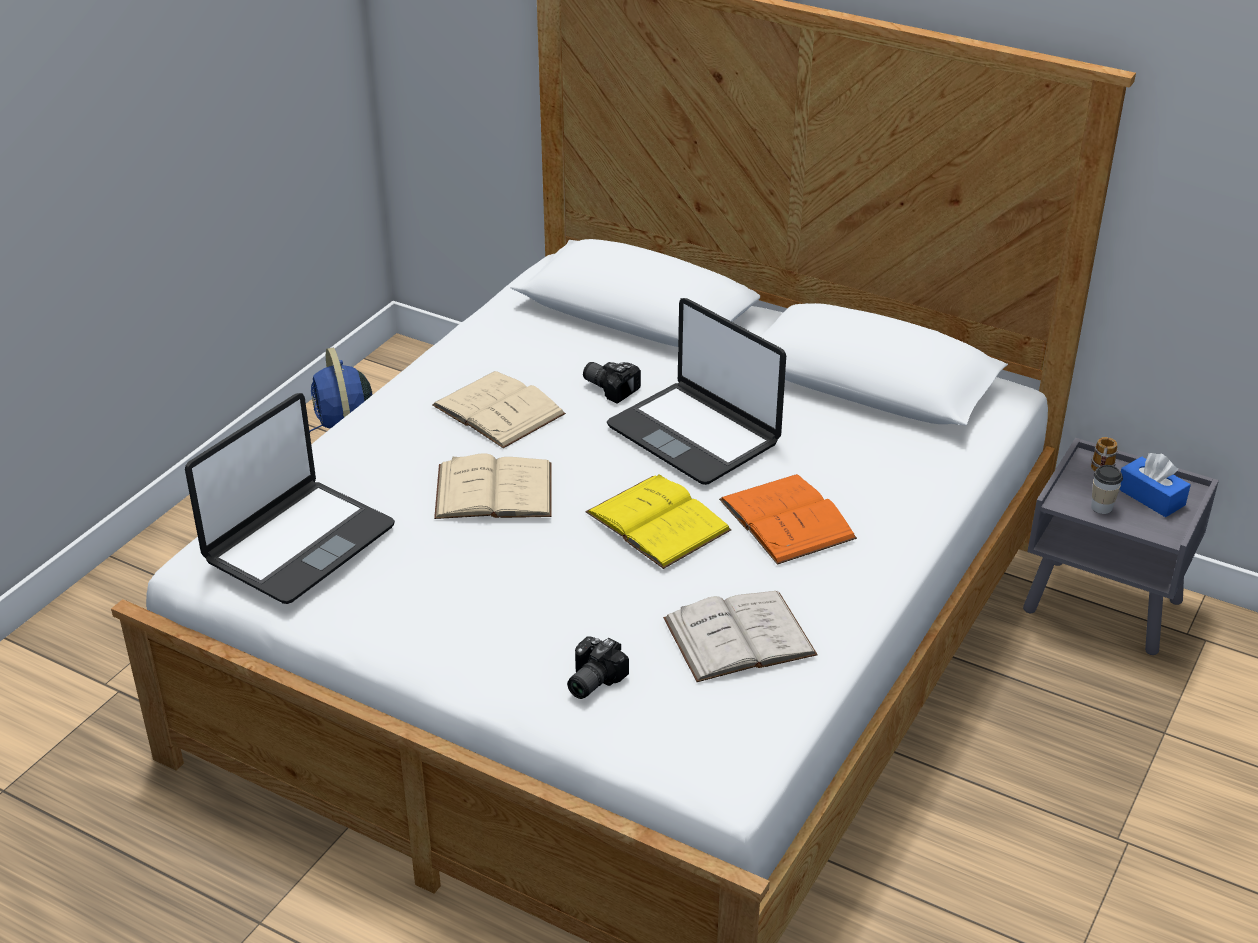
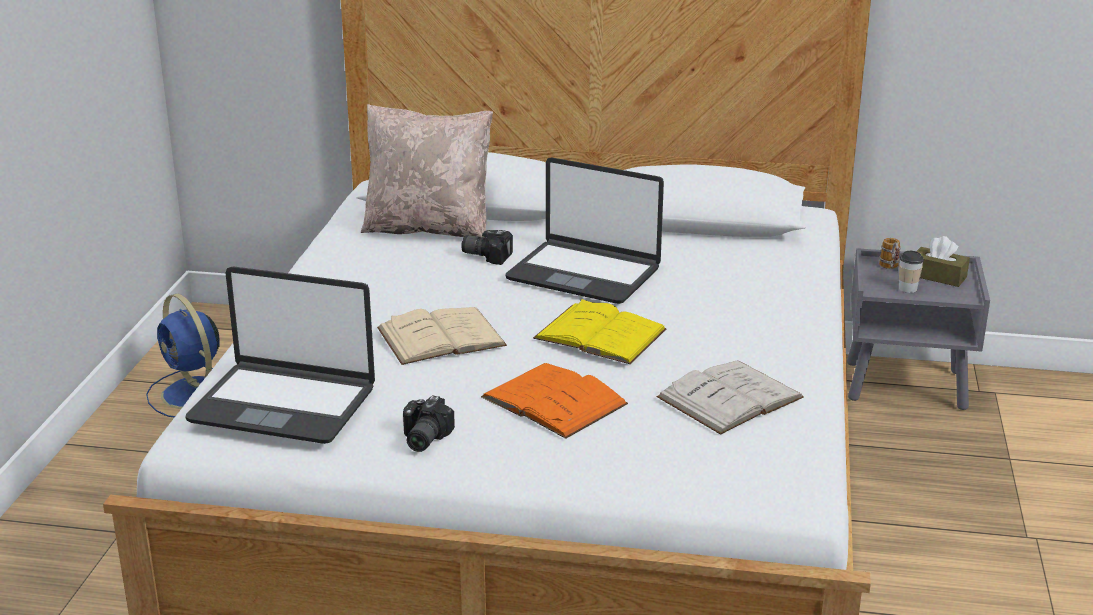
camera: 20 degrees left, 10 degrees down
laptop [185,393,395,604] -> laptop turned 90 degrees clockwise [185,267,375,444]
beige book [432,371,566,448] -> none
camera [567,636,629,699] -> camera moved to [403,395,455,452]
orange book [719,474,857,565] -> orange book moved to [481,363,628,439]
blue tissue box [1119,453,1191,517] -> brown tissue box [916,236,970,287]
none -> beige pillow [361,104,493,238]

